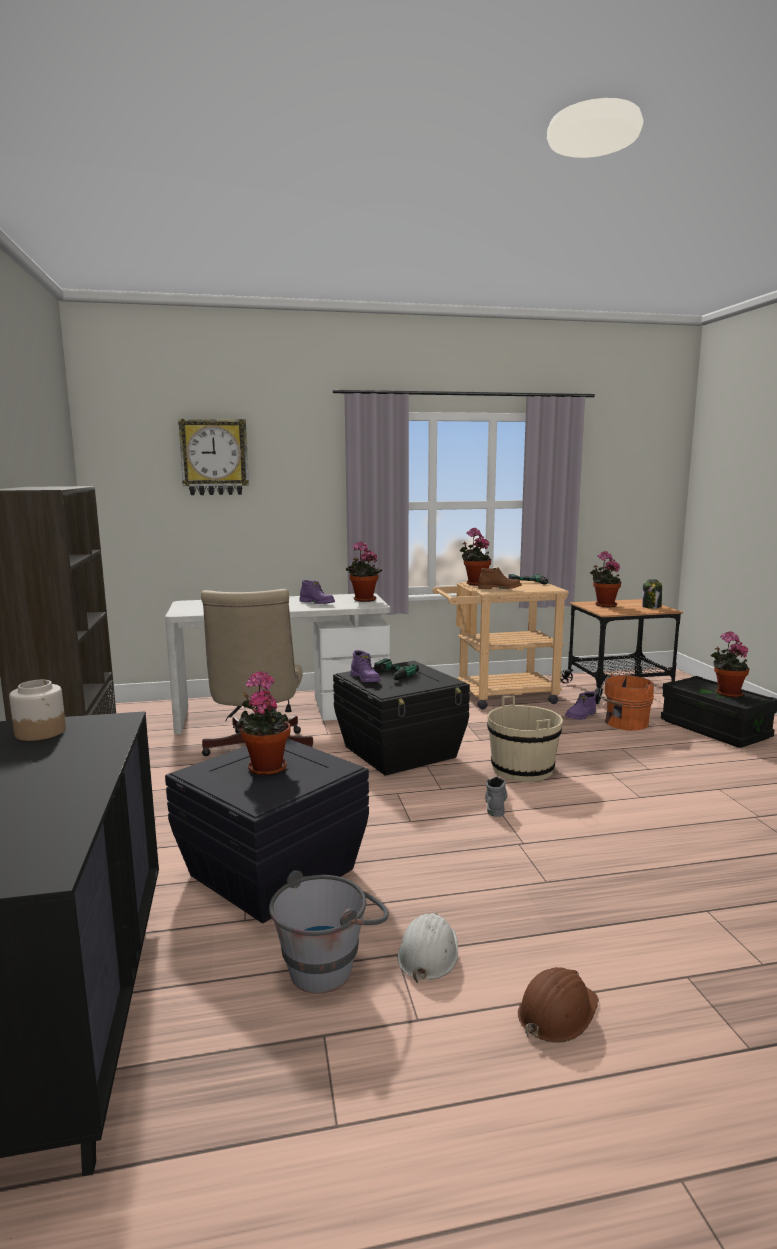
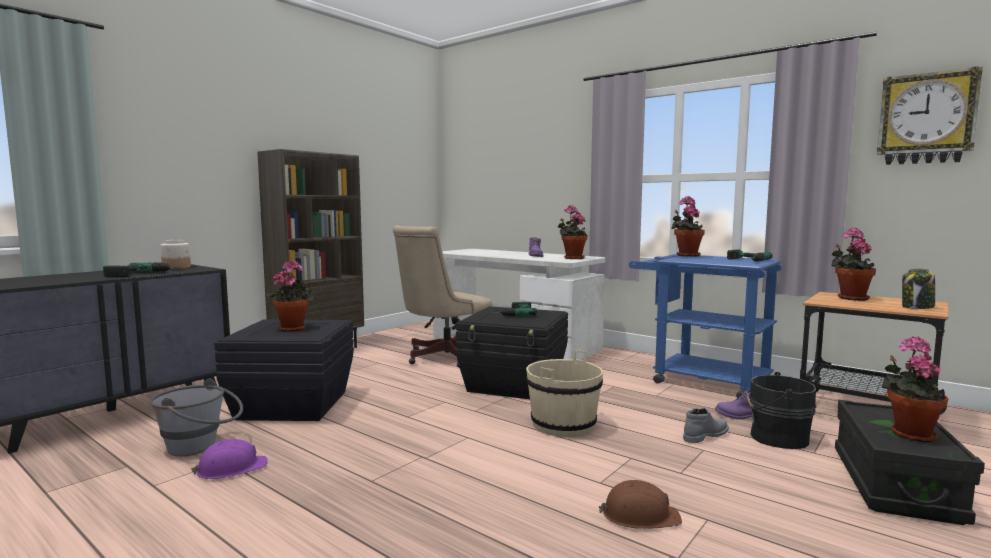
camera: 50 degrees right, 5 degrees down
wall clock [178,419,249,495] -> wall clock moved to [877,66,983,165]
purple boot [350,650,381,682] -> none
white hard hat [398,913,458,983] -> purple hard hat [191,439,268,479]
beige cart [433,580,569,710] -> blue cart [629,254,782,398]
brown boot [478,568,521,589] -> none
grey boot [485,777,507,817] -> grey boot moved to [683,408,729,443]
brown hard hat [518,967,599,1043] -> brown hard hat moved to [599,480,682,529]
orange bucket [599,674,654,731] -> black bucket [747,372,816,449]
none -> power drill [103,262,180,277]

